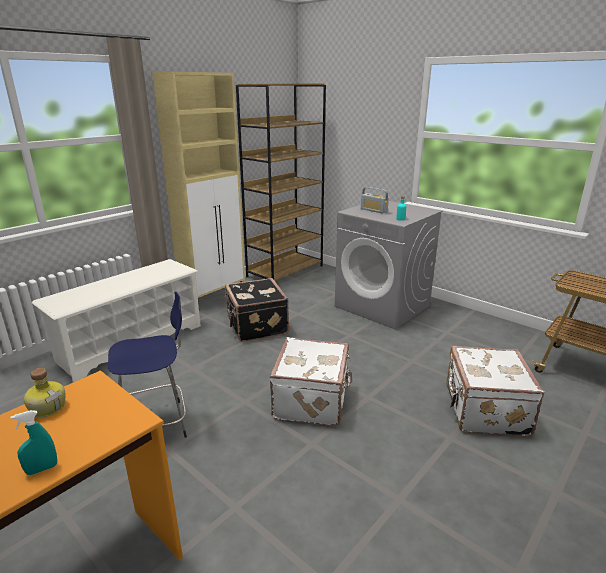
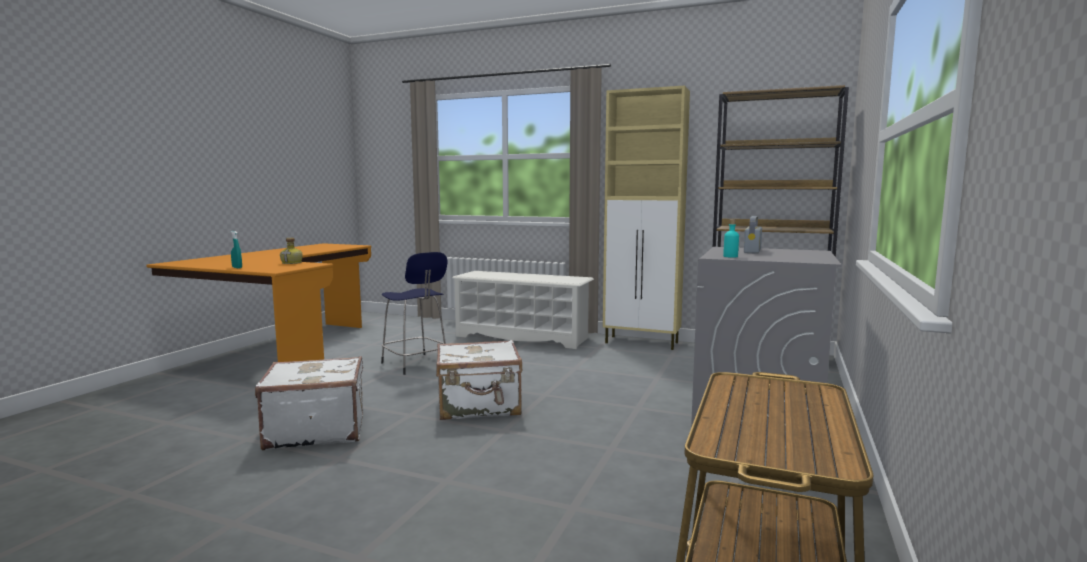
camera: 70 degrees right, 15 degrees down
black suitcase [225,278,289,342] -> none
white suitcase [446,346,544,437] -> white suitcase moved to [255,356,363,451]

